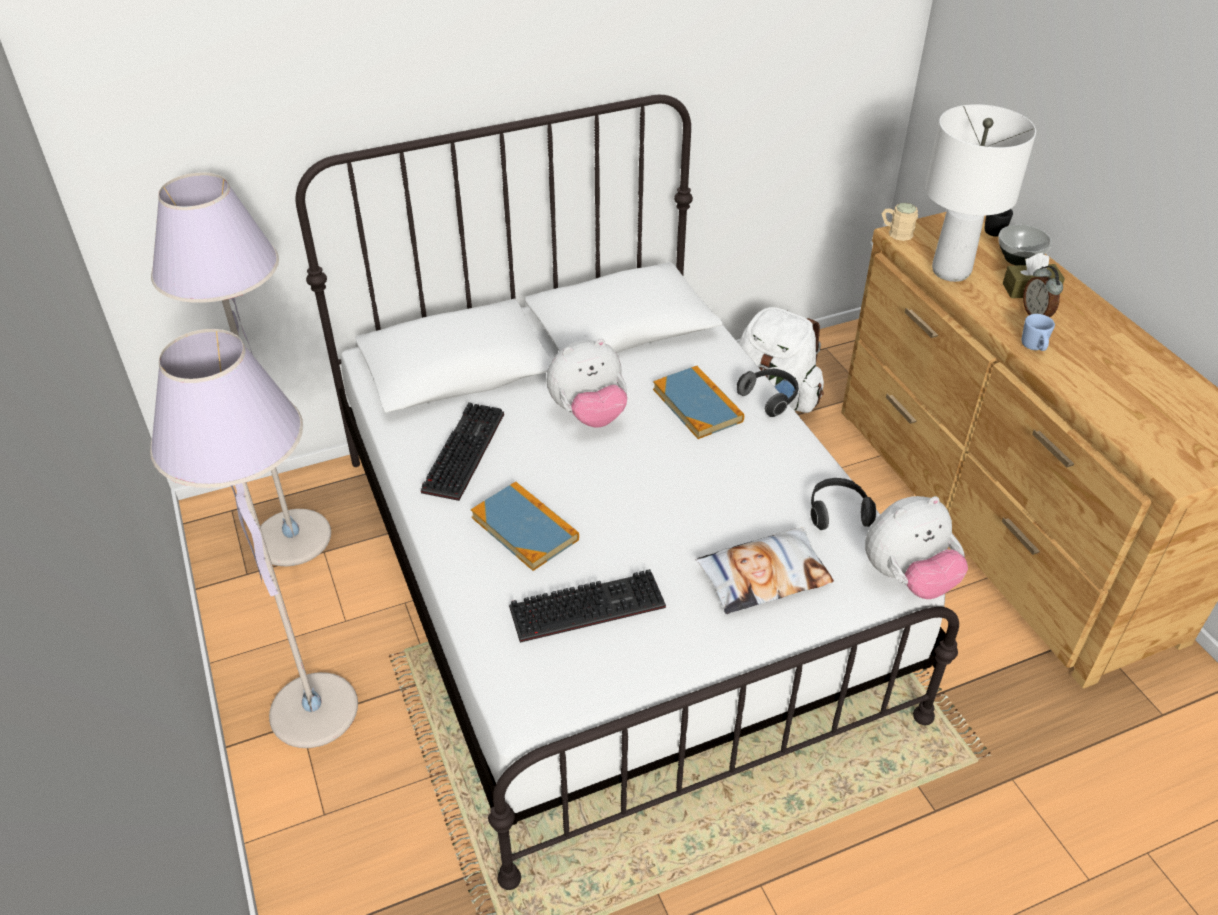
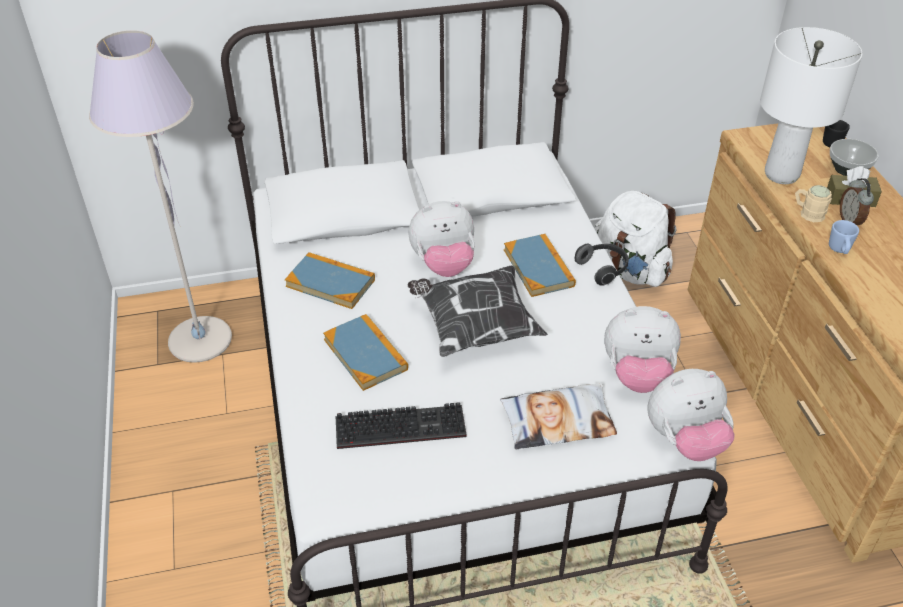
camera: 10 degrees right, 0 degrees up
grey floor lamp [150,329,358,748] -> none
keyboard [421,402,504,501] -> book [285,252,375,309]
headphones [810,478,876,530] -> plush toy [604,306,681,393]
beige mug [882,202,918,241] -> beige mug moved to [795,185,832,222]
none -> pillow [408,265,548,357]

